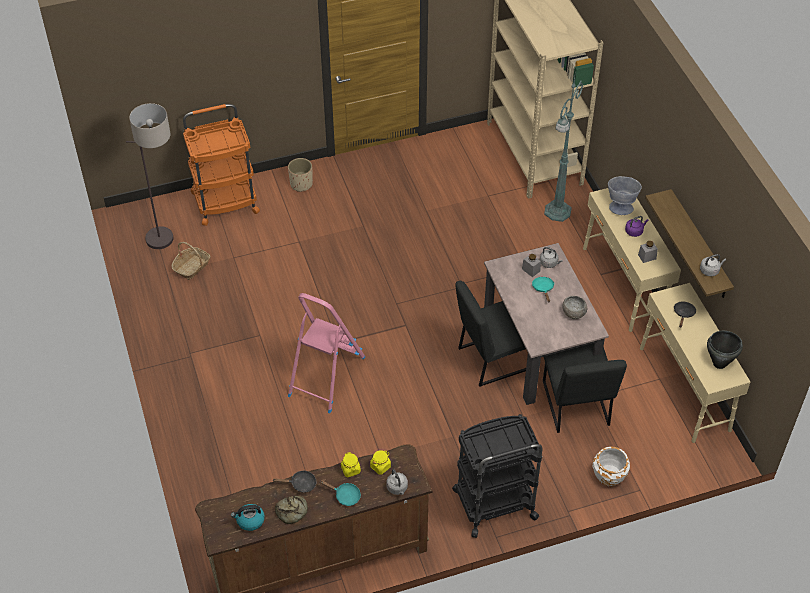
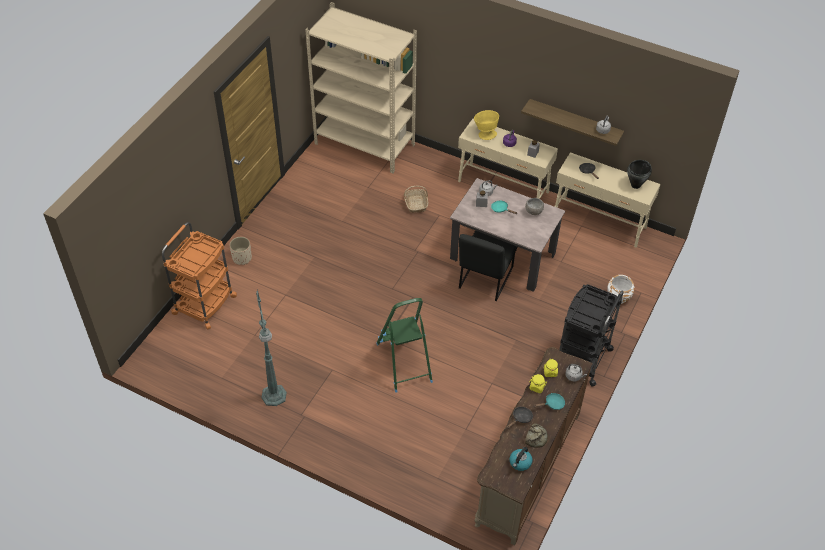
camera: 45 degrees left, 0 degrees up
grey floor lamp [126,103,174,249] -> none
basket [172,242,211,280] -> basket moved to [404,186,429,213]
pink step ladder [288,293,365,413] -> green step ladder [376,298,433,393]
black chair [543,343,627,433] -> none
green floor lamp [544,70,583,222] -> green floor lamp moved to [256,289,287,406]
grey bowl [608,176,642,215] -> yellow bowl [474,110,499,140]

